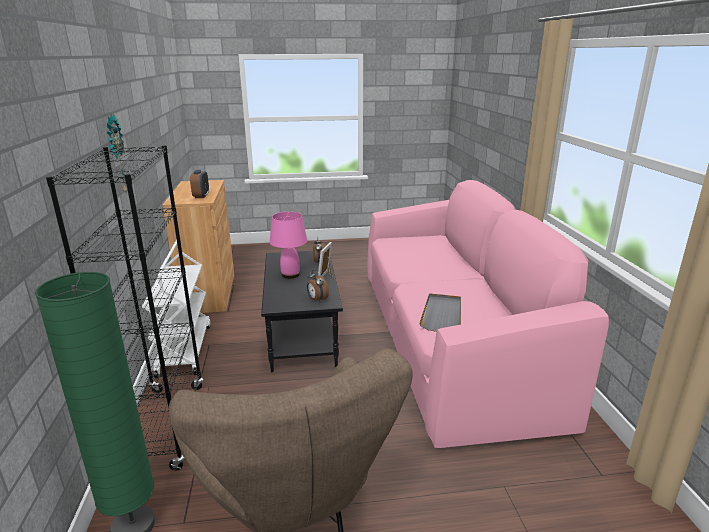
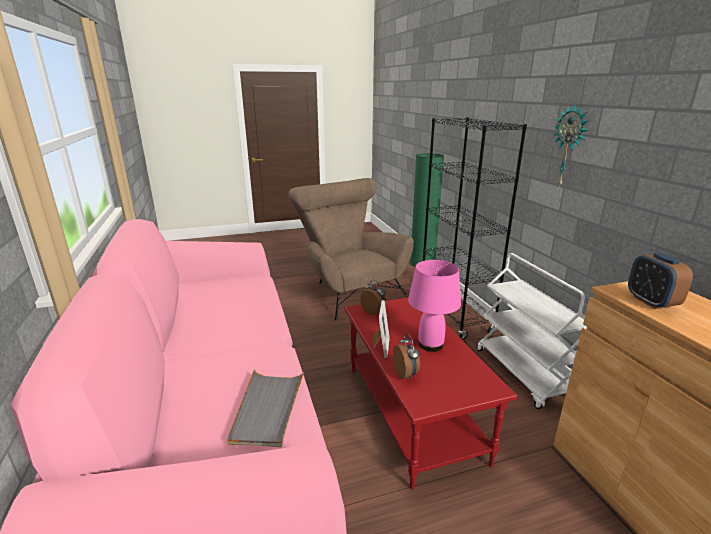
camera: 170 degrees right, 0 degrees up
black coffee table [261,251,343,372] -> red coffee table [344,297,517,490]
grey tray [419,293,461,332] -> grey tray moved to [227,369,304,447]

